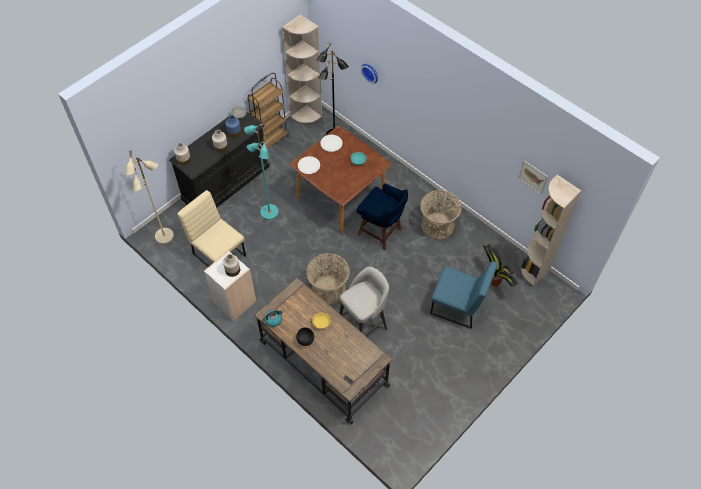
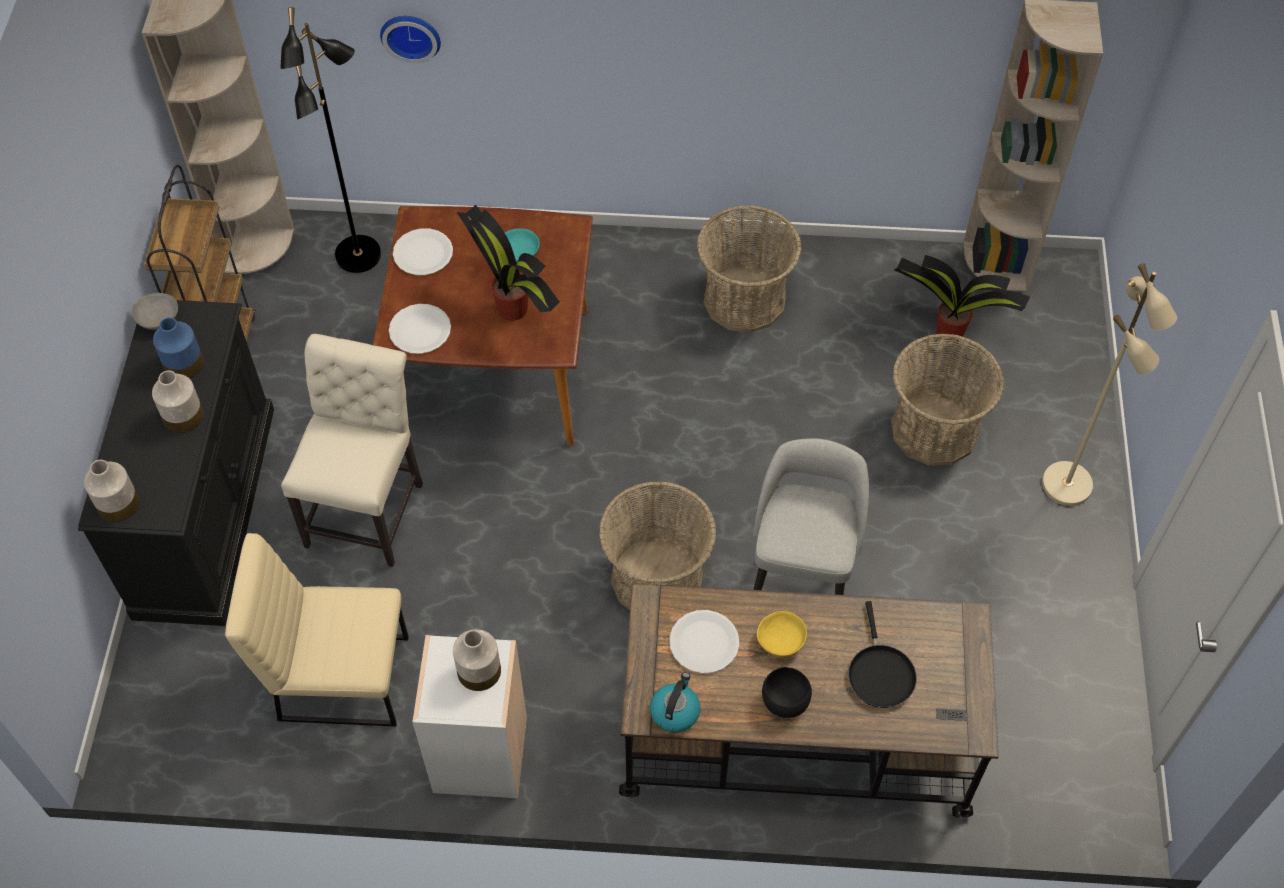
camera: 40 degrees left, 0 degrees up
beige floor lamp [126,151,174,244] -> beige floor lamp moved to [1042,264,1177,506]
turquoise floor lamp [244,123,279,220] -> beige chair [281,334,423,567]
blue stool [357,184,408,250] -> none
blue chair [430,261,497,329] -> basket [891,333,1004,466]
picture [518,160,548,195] -> none
none -> potted plant [456,205,559,321]
none -> white plate [669,610,739,673]
none -> black frying pan [848,601,917,708]

